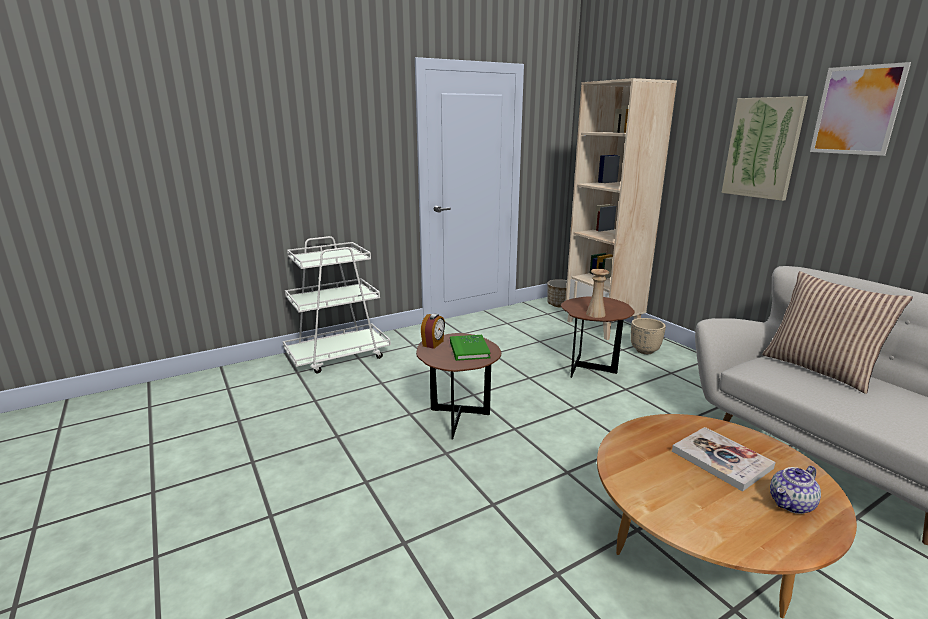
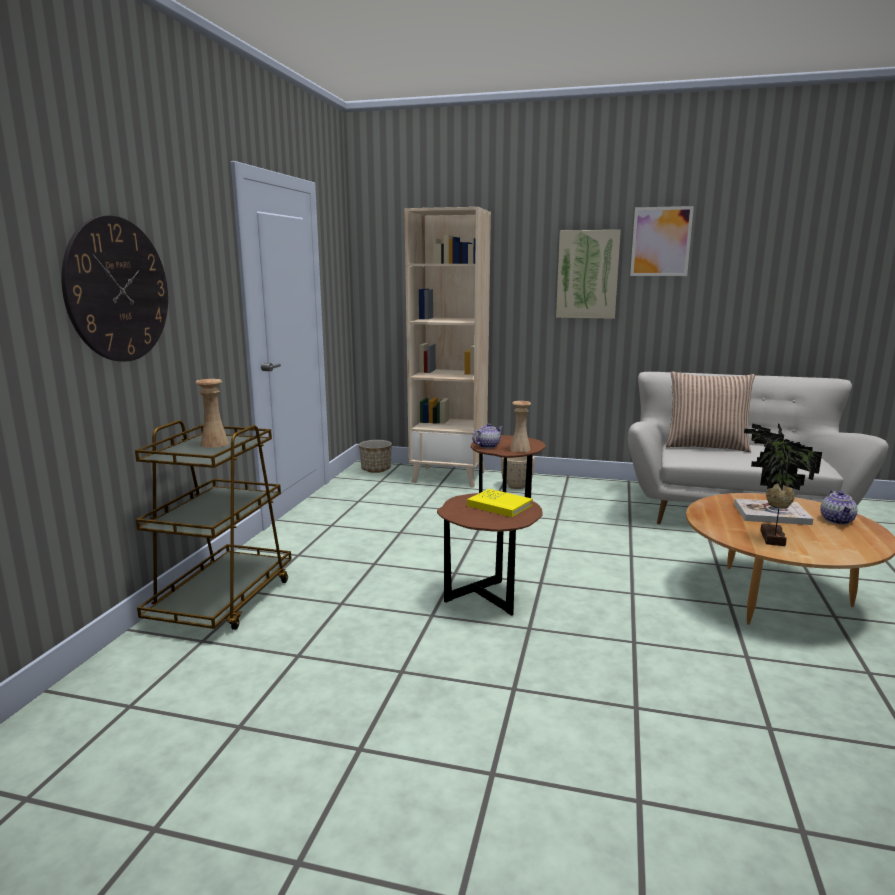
camera: 45 degrees left, 5 degrees down
white cart [283,236,391,373] -> brown cart [135,420,292,630]
alarm clock [421,314,445,349] -> none
green book [450,335,491,361] -> yellow book [467,489,533,517]
none -> wall clock [61,215,168,362]
none -> beige vase [195,379,229,448]
none -> teapot [472,423,503,449]
none -> potted plant [744,423,822,546]

